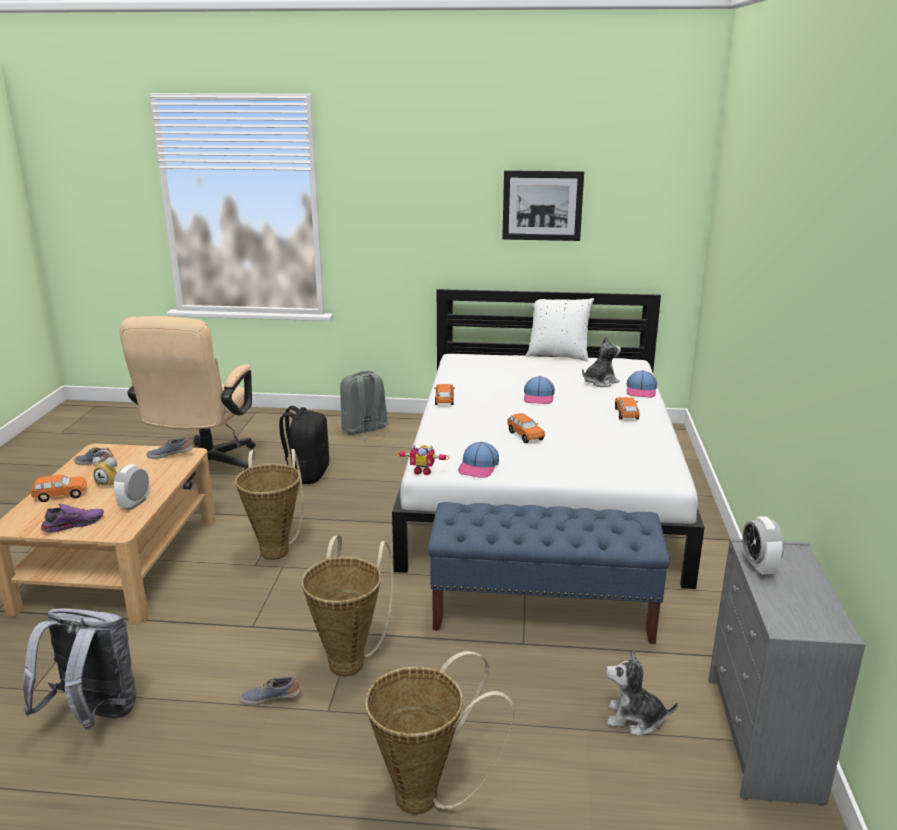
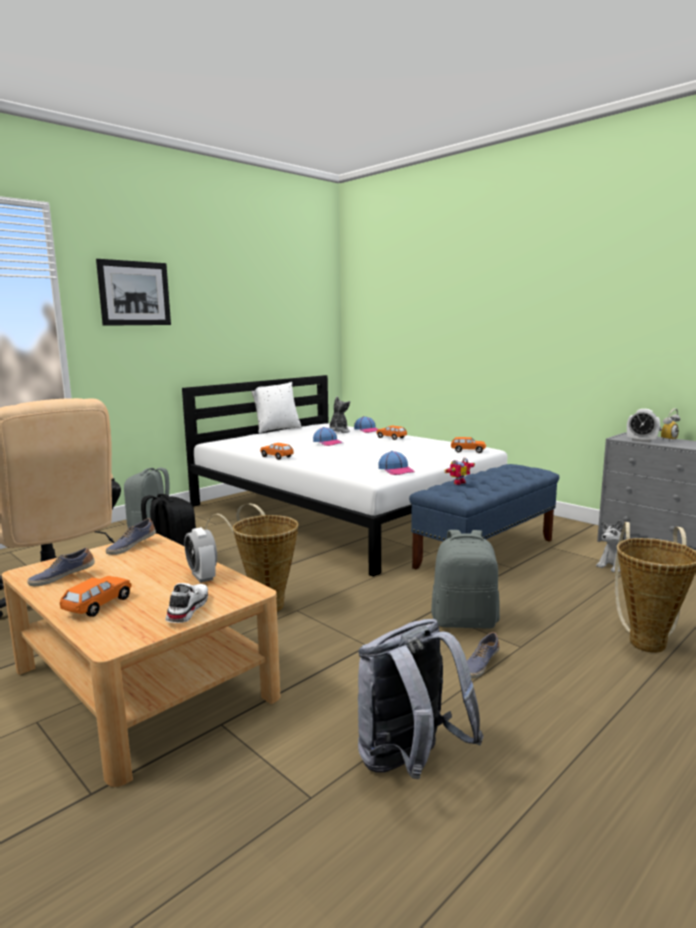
camera: 50 degrees left, 10 degrees down
purple shoe [41,504,104,533] -> white shoe [166,583,208,623]
alarm clock [93,450,117,487] -> alarm clock moved to [659,408,680,441]
basket [301,535,393,676] -> grey backpack [431,530,500,629]
toy robot [395,444,450,475] -> toy robot moved to [445,458,475,485]
picture [502,170,584,241] -> picture moved to [96,259,171,326]
orange toy car [507,413,545,443] -> orange toy car moved to [451,437,486,453]

